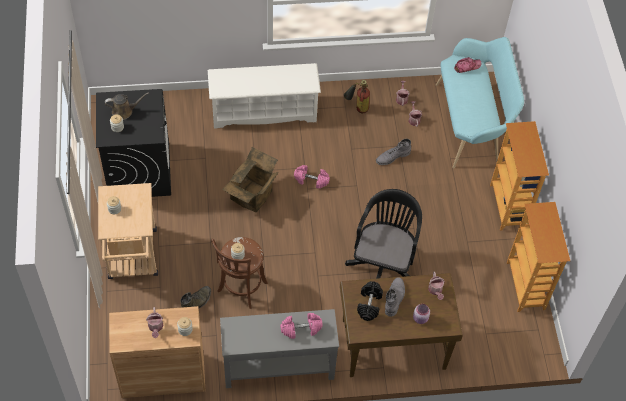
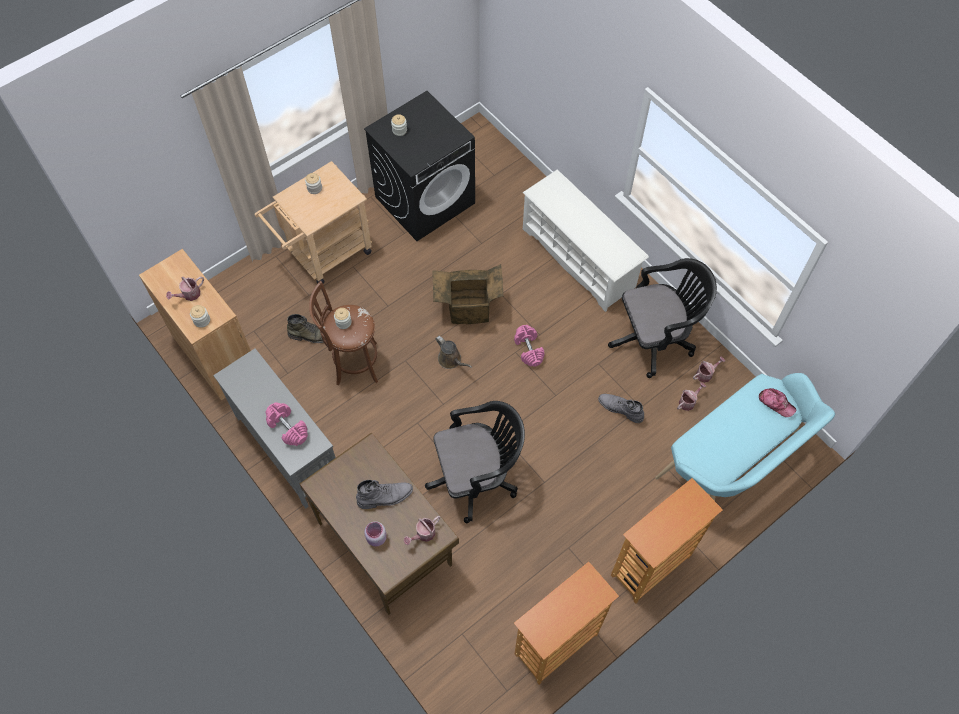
camera: 60 degrees right, 5 degrees up
brown watering can [105,92,149,120] -> brown watering can moved to [436,336,472,369]
fire extinguisher [343,80,370,113] -> black office chair [608,258,717,378]
black dumbbell [357,281,383,321] -> none

